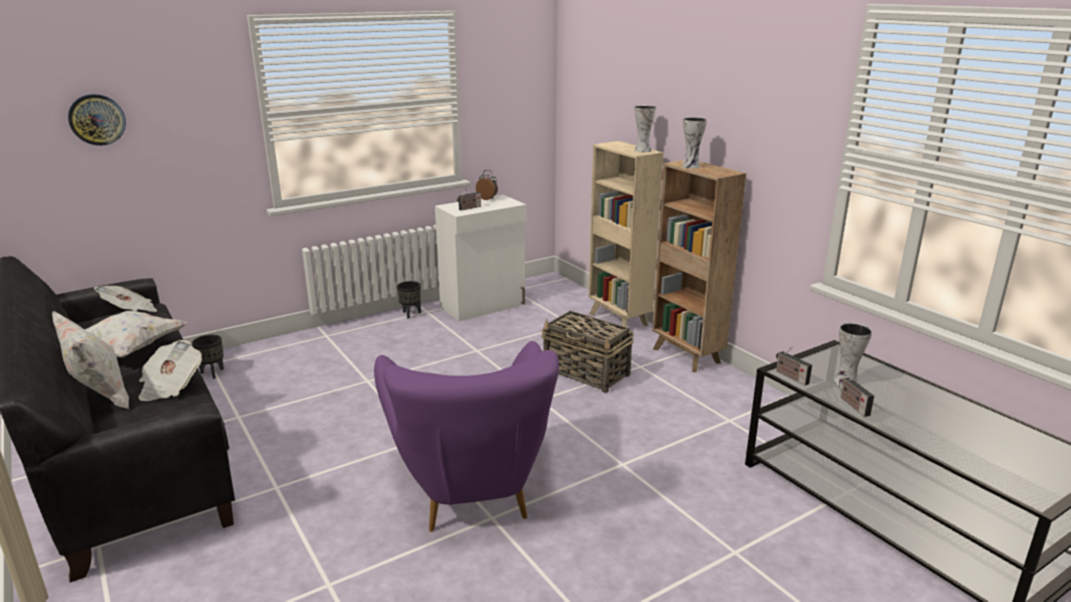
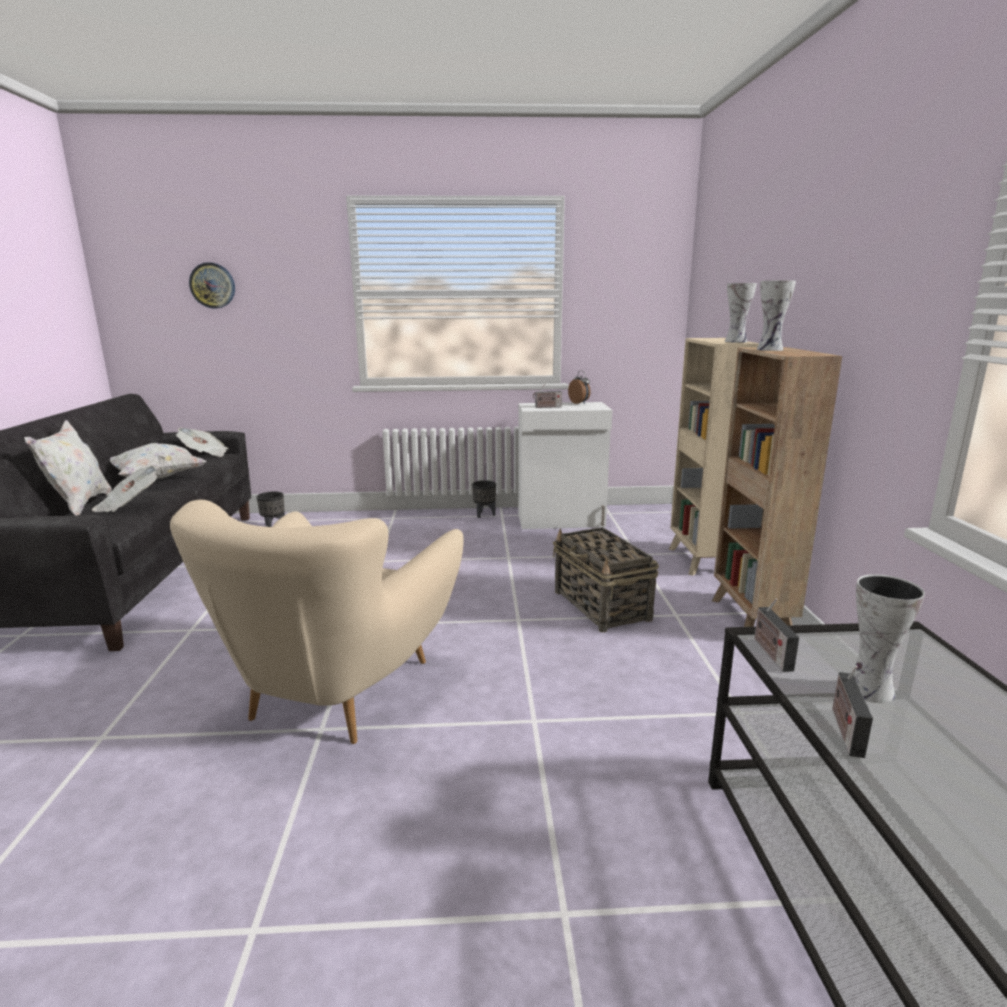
camera: 30 degrees right, 5 degrees down
purple armchair [374,341,559,532] -> beige armchair [170,500,464,744]

